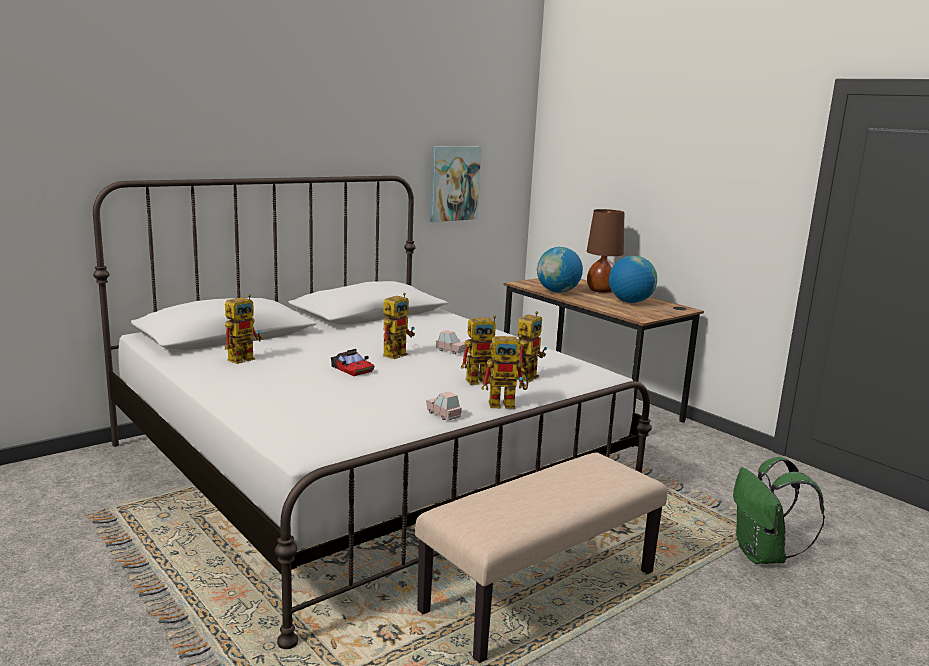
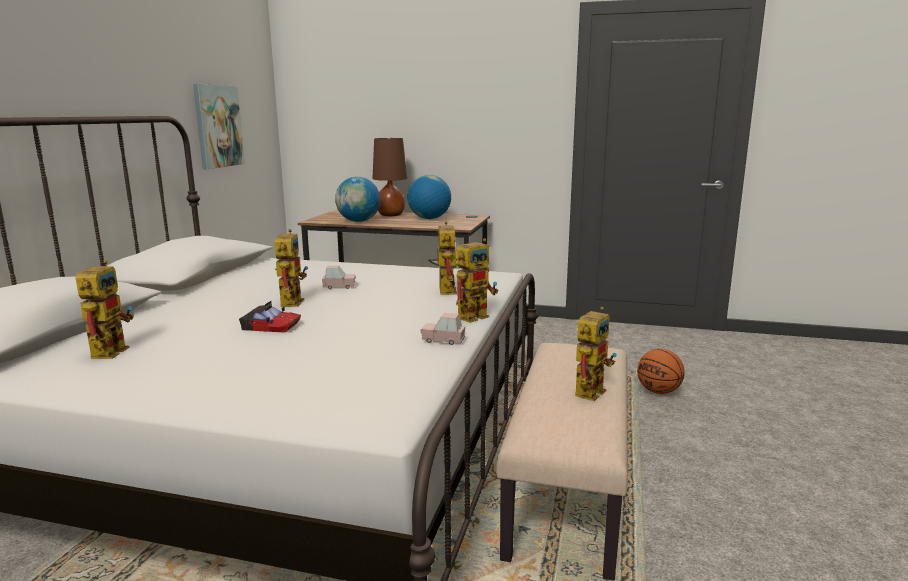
camera: 35 degrees left, 0 degrees up
toy robot [461,315,496,385] -> toy robot moved to [575,307,617,401]
green backpack [733,457,825,564] -> basketball [637,349,685,394]

